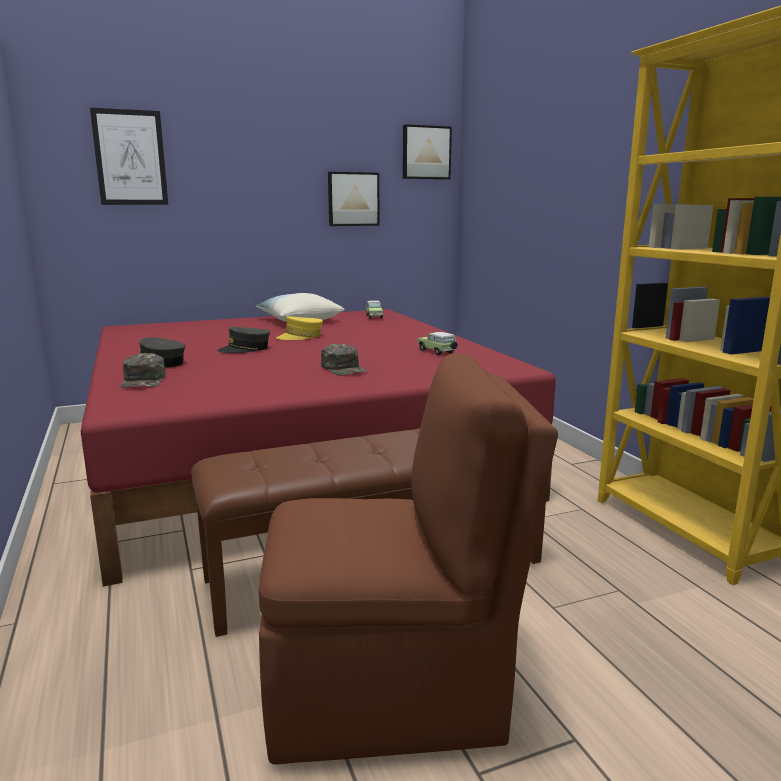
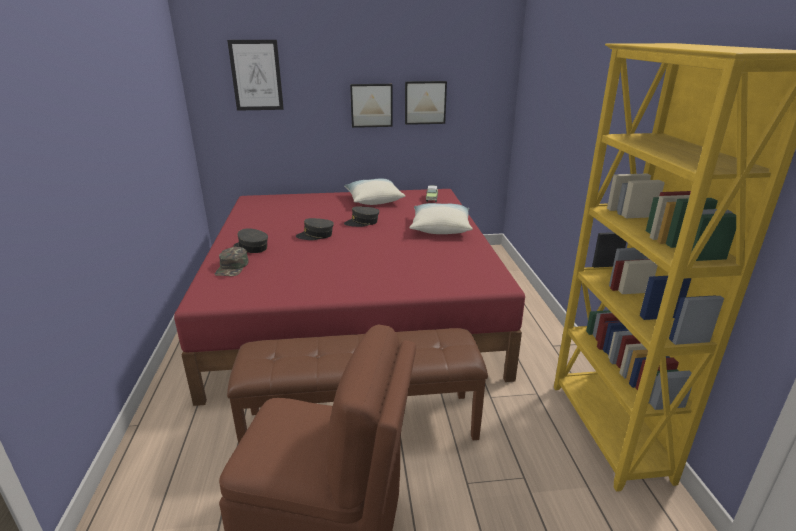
camera: 15 degrees right, 10 degrees up
yellow cap [276,316,323,340] -> grey cap [344,206,379,227]
green cap [321,343,368,376] -> none
picture [403,124,452,180] -> picture moved to [350,84,393,128]
toy car [418,332,458,355] -> none
none -> pillow [409,203,473,234]

